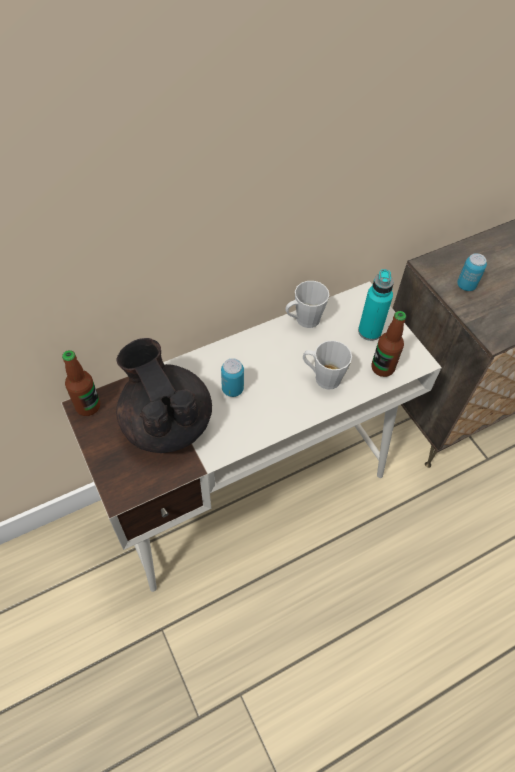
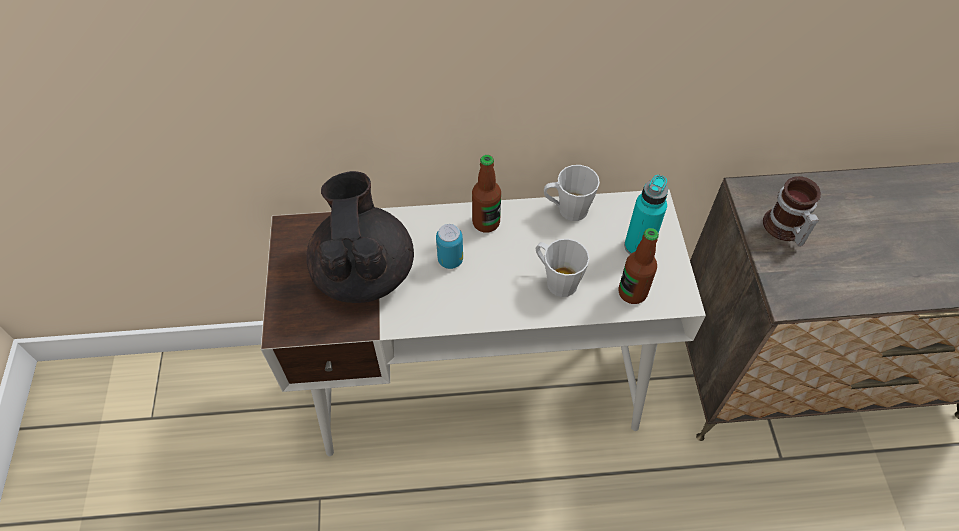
camera: 25 degrees right, 0 degrees up
bottle [62,350,100,416] -> bottle moved to [472,155,501,233]
can [457,253,487,291] -> mug [763,176,821,246]

